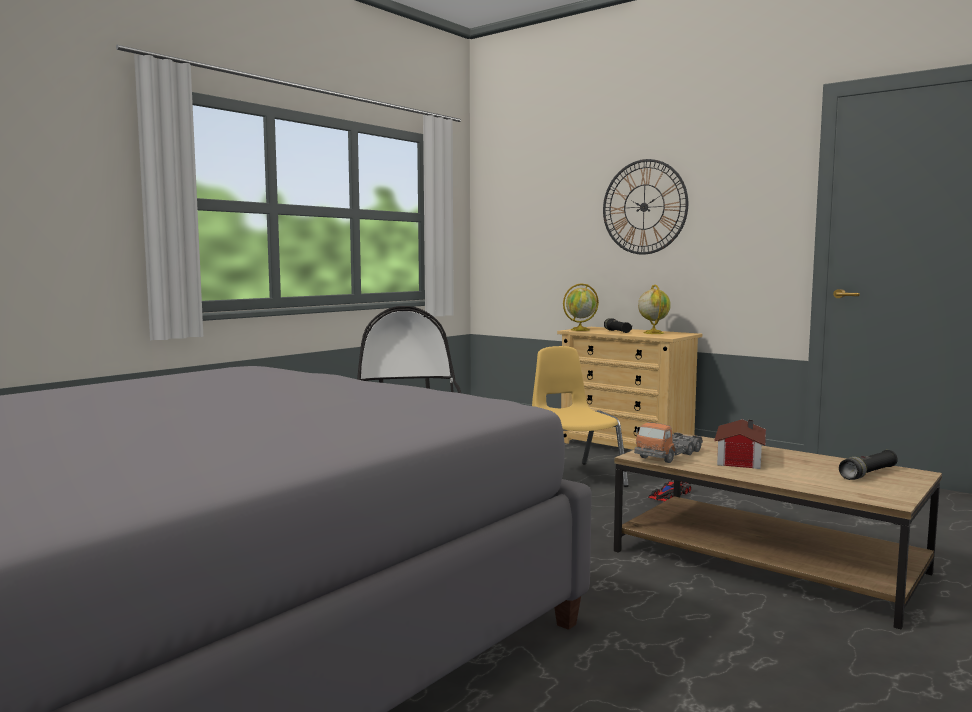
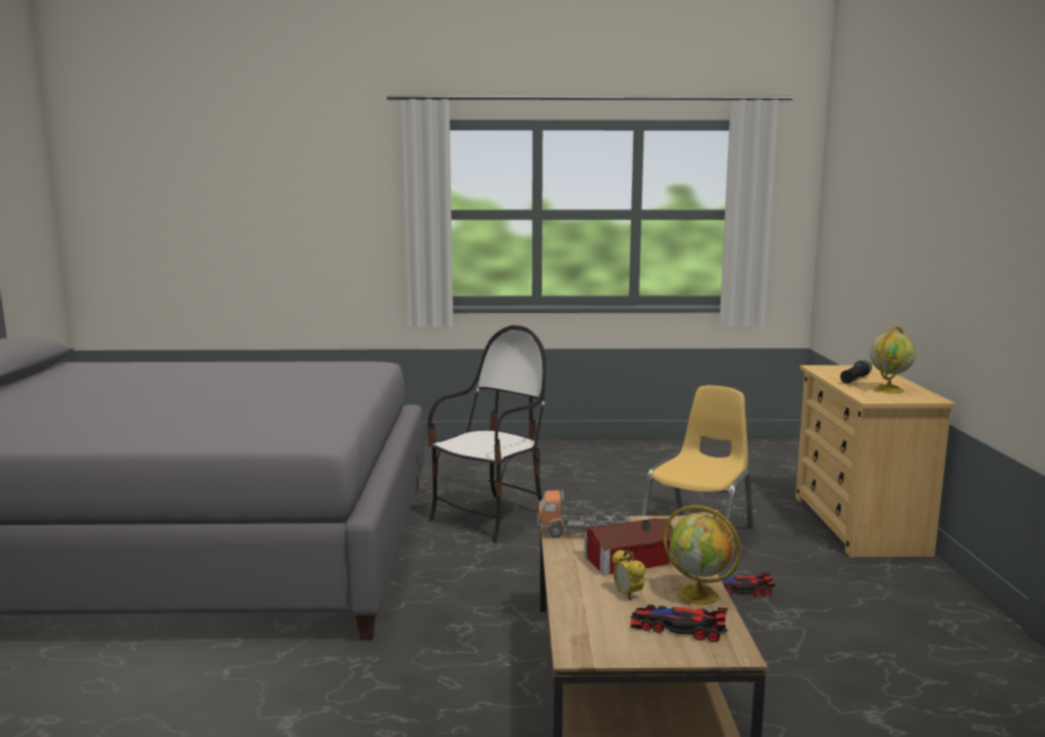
camera: 50 degrees right, 5 degrees up
globe [563,283,599,331] -> globe moved to [663,505,741,605]
wall clock [603,159,688,255] -> none
black flashlight [839,450,898,480] -> toy car [630,604,728,642]
none -> alarm clock [612,550,646,600]

